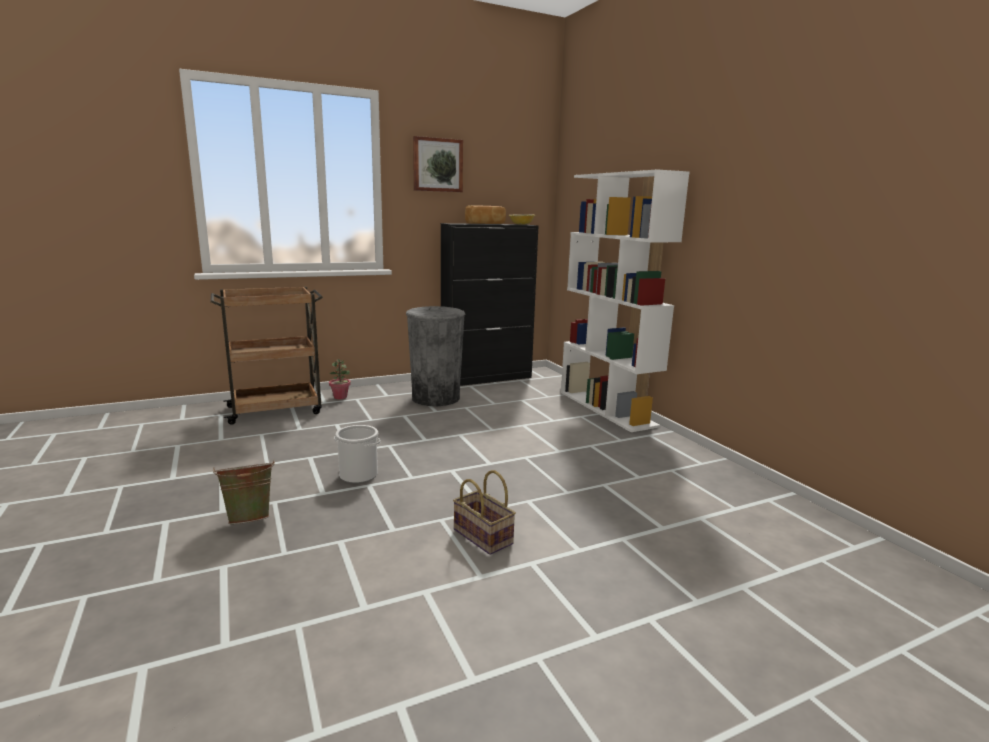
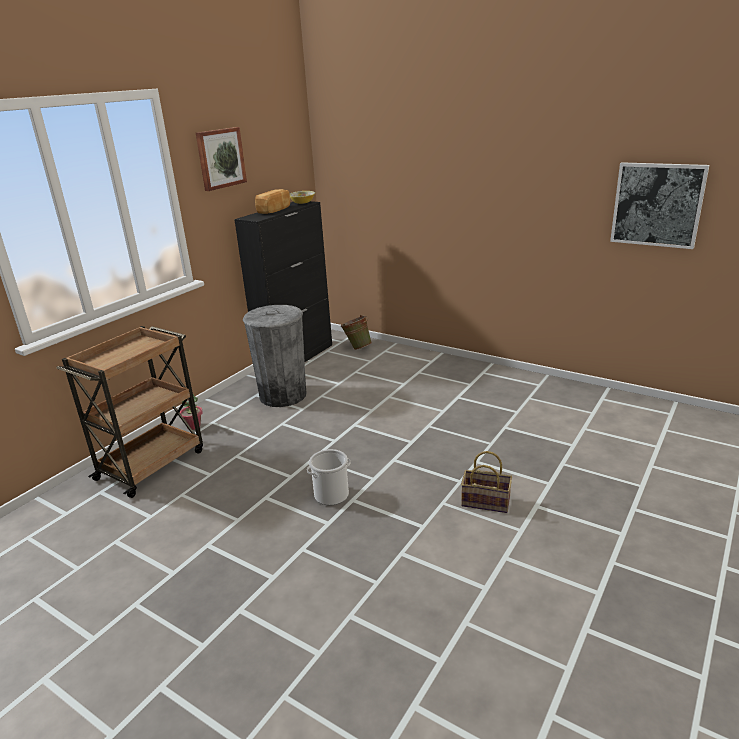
camera: 30 degrees left, 10 degrees up
green bucket [213,460,275,524] -> green bucket moved to [340,315,372,350]
white bookcase [561,169,690,432] -> none
none -> picture [610,162,709,249]

